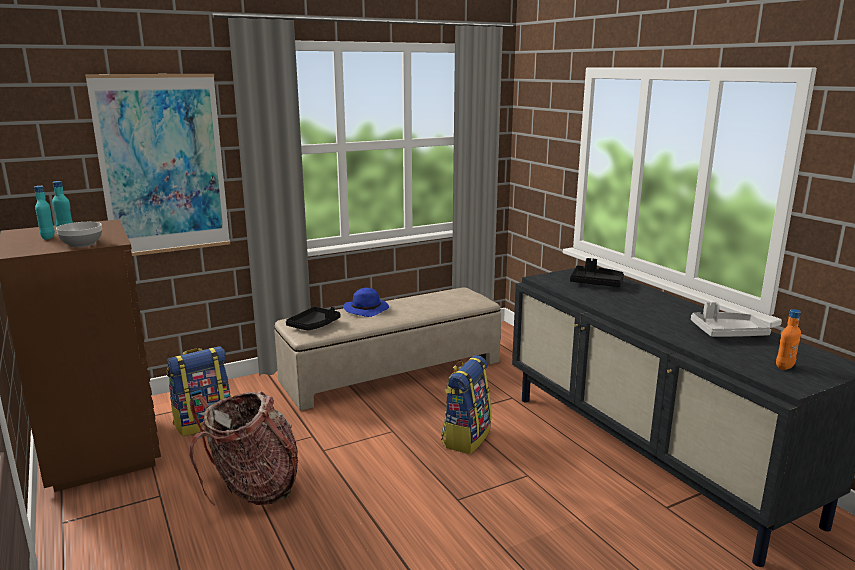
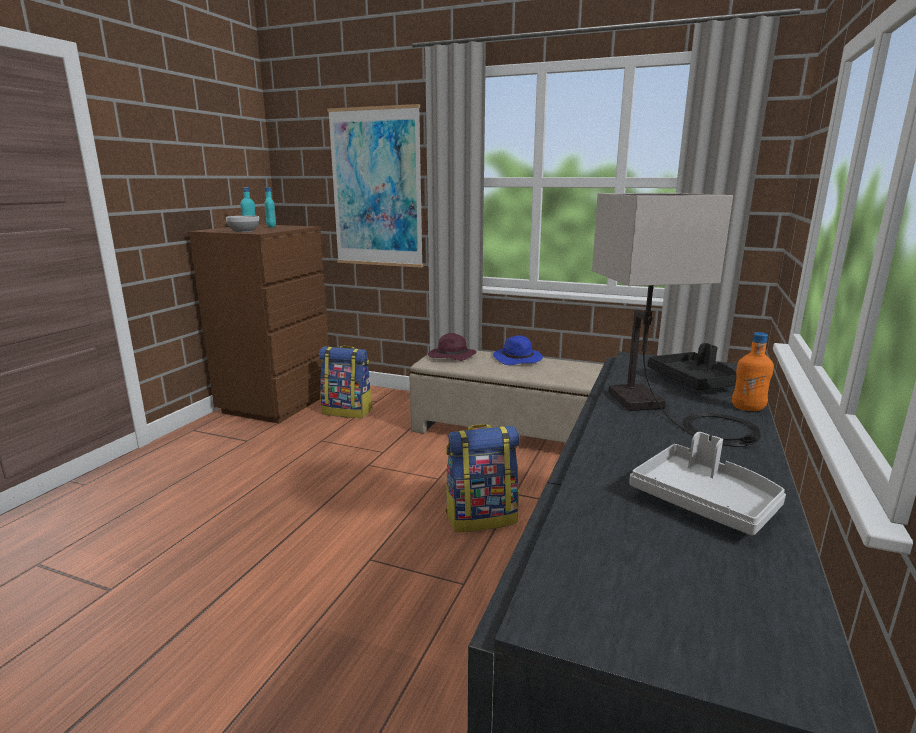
camera: 50 degrees right, 0 degrees up
backpack [189,390,298,506] -> none
black tray [286,307,341,330] -> purple hat [428,333,477,361]
orange bottle [776,309,801,370] -> orange bottle moved to [732,332,774,411]
none -> table lamp [592,193,761,447]

